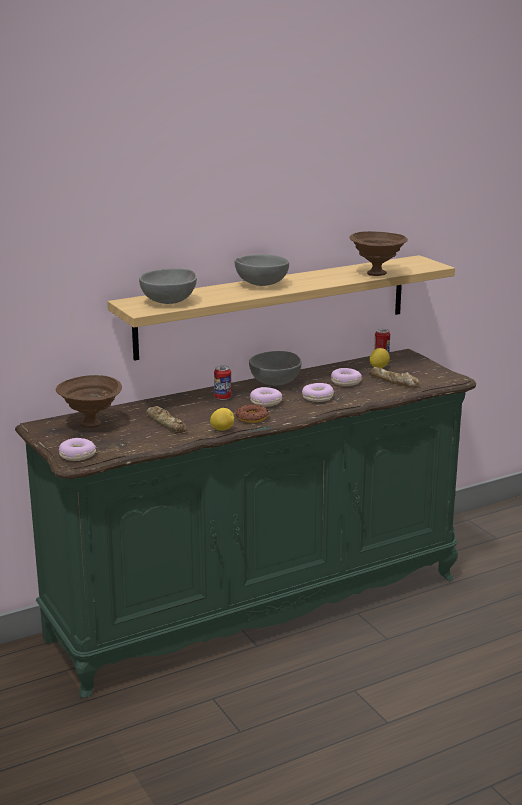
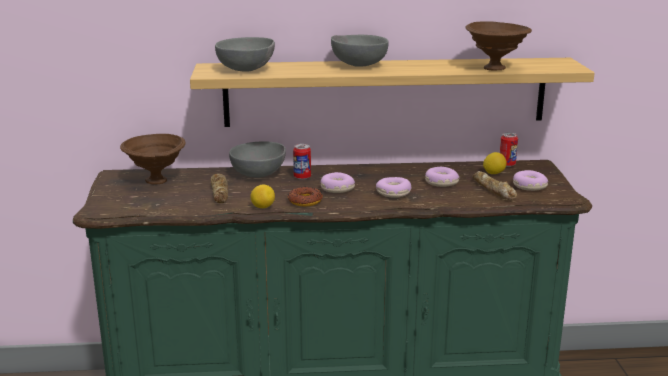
camera: 25 degrees right, 0 degrees up
donut [59,438,96,461] -> donut moved to [513,170,548,191]
grey bowl [249,351,302,386] -> grey bowl moved to [229,141,286,177]

